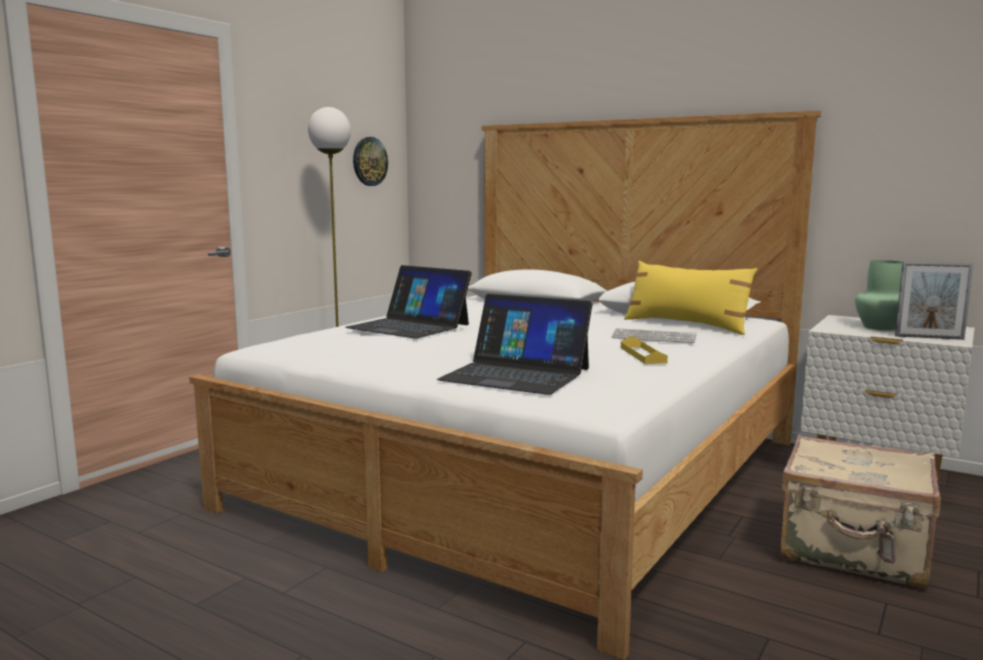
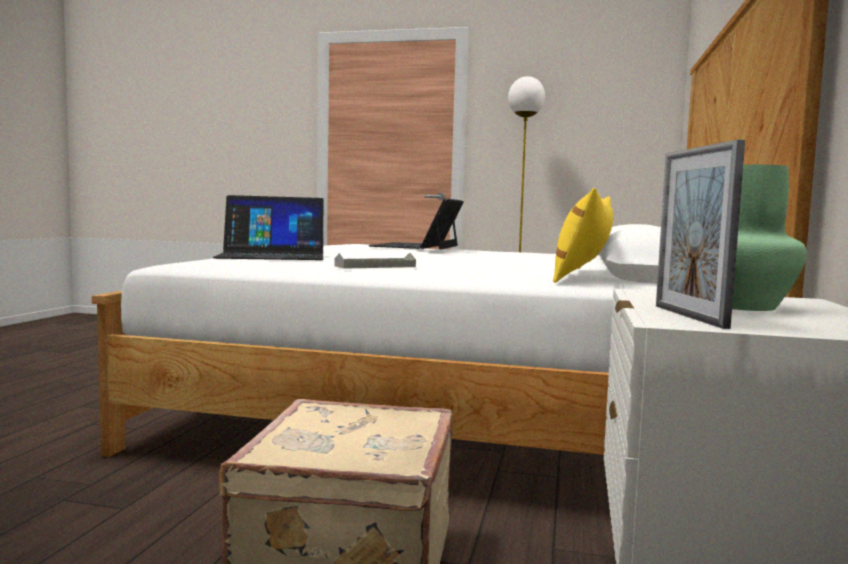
camera: 70 degrees right, 5 degrees down
wall clock [353,137,388,186] -> none
laptop [437,294,593,395] -> laptop turned 105 degrees counterclockwise [213,195,324,260]
keyboard [612,328,697,343] -> none
yellow tray [621,336,668,364] -> grey tray [335,253,416,269]

